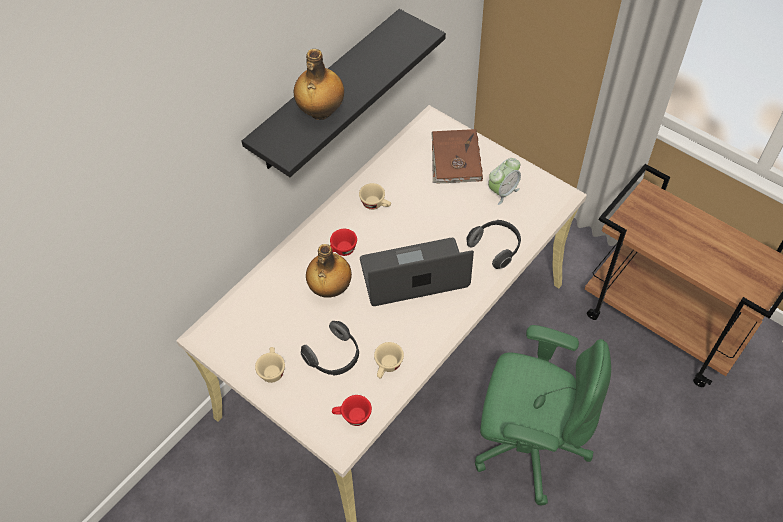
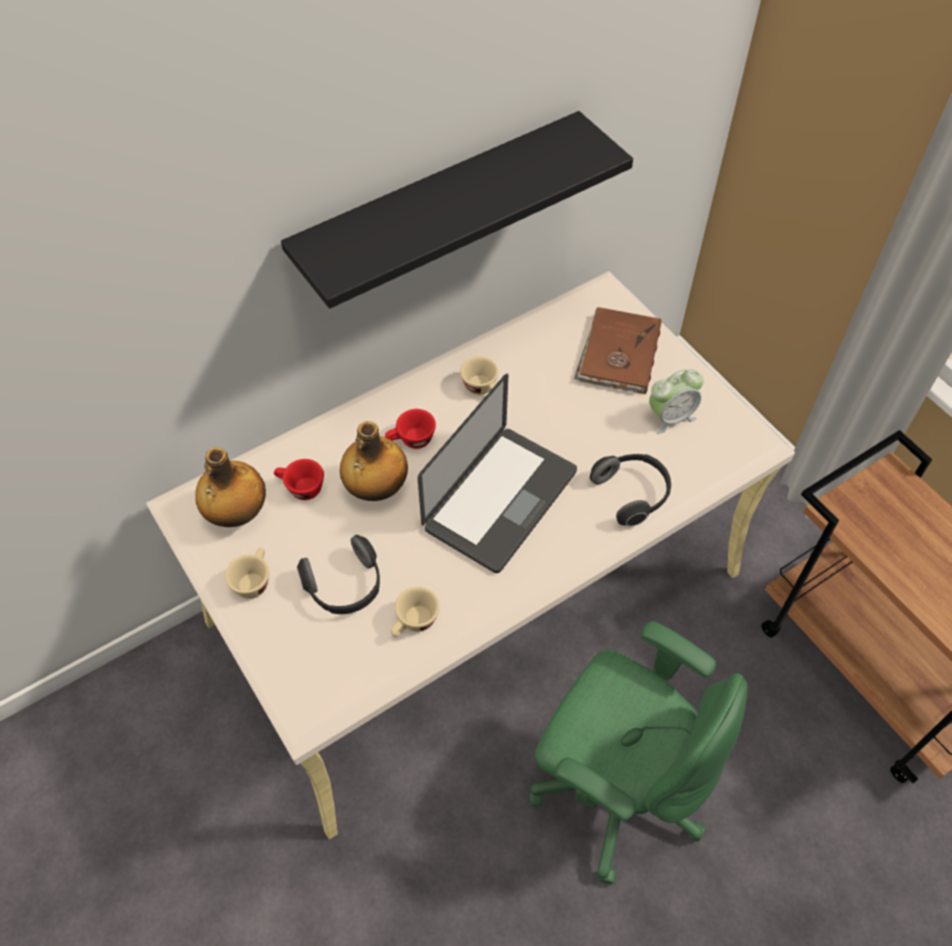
camera: 15 degrees right, 0 degrees up
bottle [294,49,344,120] -> bottle moved to [195,447,266,527]
red cup [332,395,372,426] -> red cup moved to [274,459,324,500]
laptop [360,238,474,306] -> laptop turned 120 degrees clockwise [418,373,577,573]

